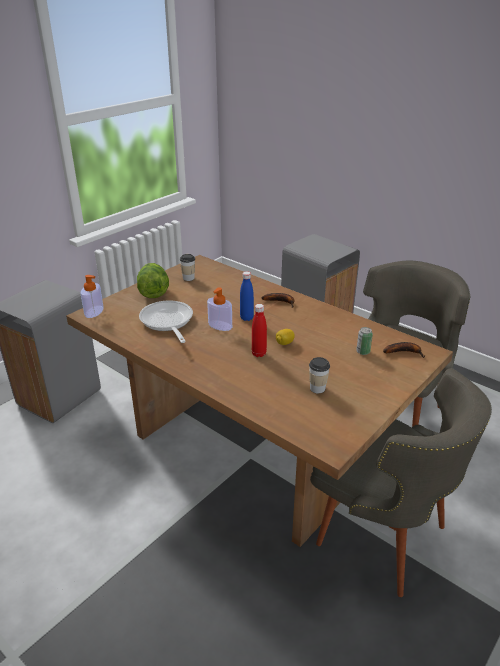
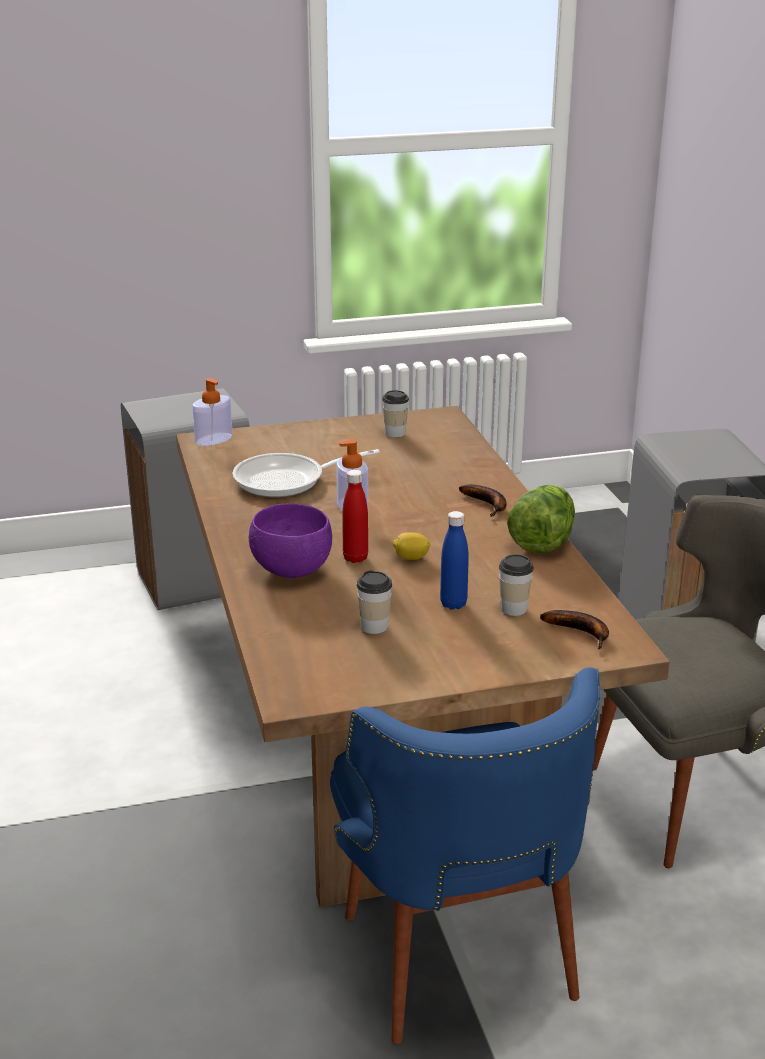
camera: 35 degrees right, 5 degrees down
lettuce [137,263,169,298] -> lettuce moved to [507,485,575,553]
frying pan [139,300,193,343] -> frying pan turned 120 degrees counterclockwise [233,449,380,497]
blue bottle [240,272,254,321] -> blue bottle moved to [440,511,469,610]
grey chair [310,368,492,597] -> blue chair [330,667,600,1045]
can [356,327,373,355] -> cup [499,554,534,616]
none -> purple bowl [249,504,332,578]

